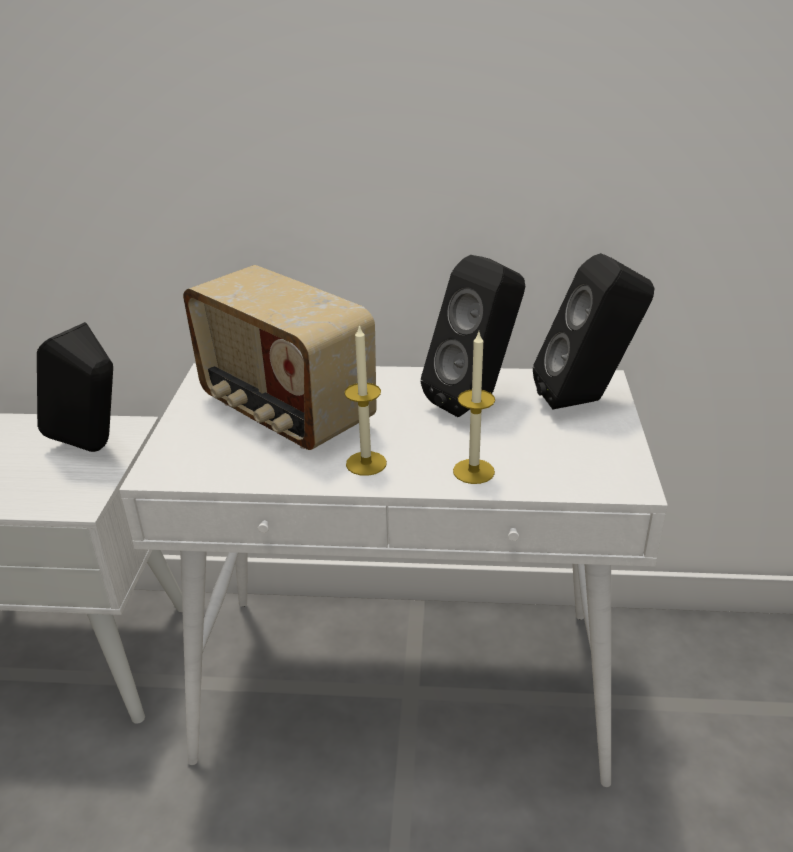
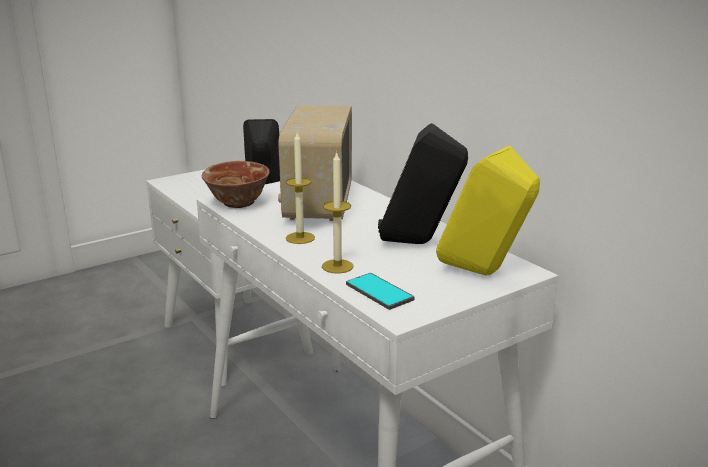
camera: 50 degrees right, 10 degrees down
black speaker [533,253,654,409] -> yellow speaker [436,145,540,276]
none -> bowl [202,161,270,208]
none -> phone [346,273,415,310]

